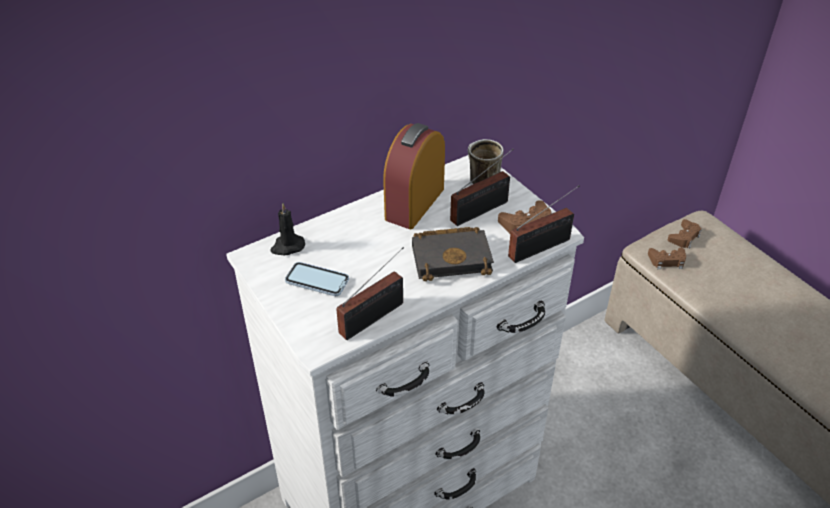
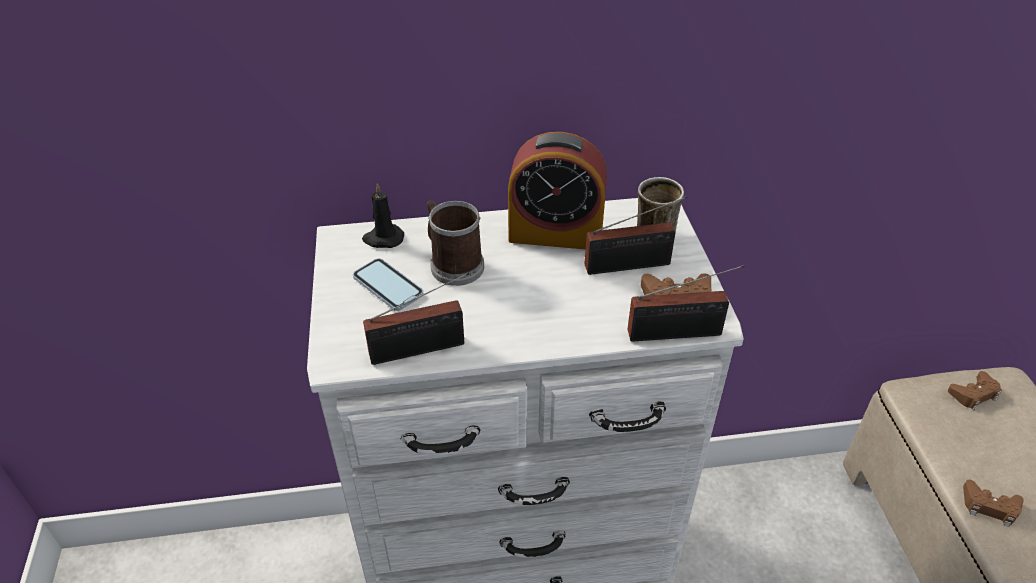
camera: 25 degrees right, 0 degrees up
alarm clock [383,123,445,229] -> alarm clock turned 135 degrees counterclockwise [508,132,607,250]
black book [412,227,494,281] -> none
brown game controller [648,248,686,269] -> brown game controller moved to [963,480,1024,527]
none -> mug [427,200,484,286]

